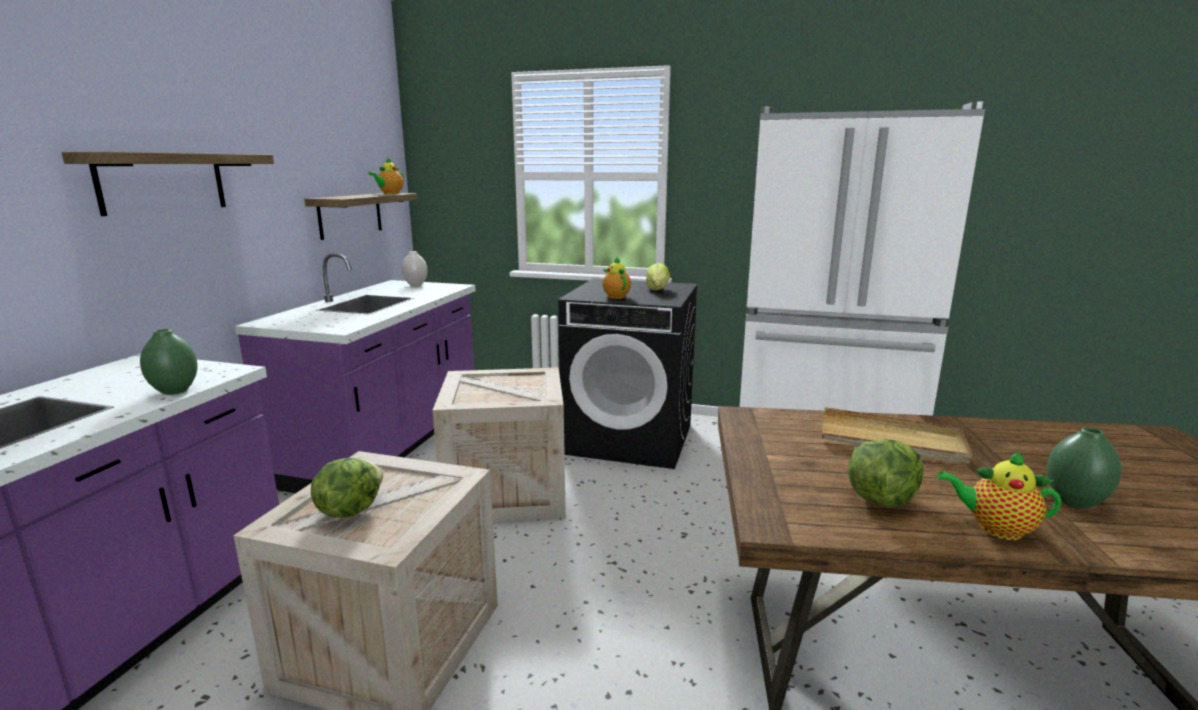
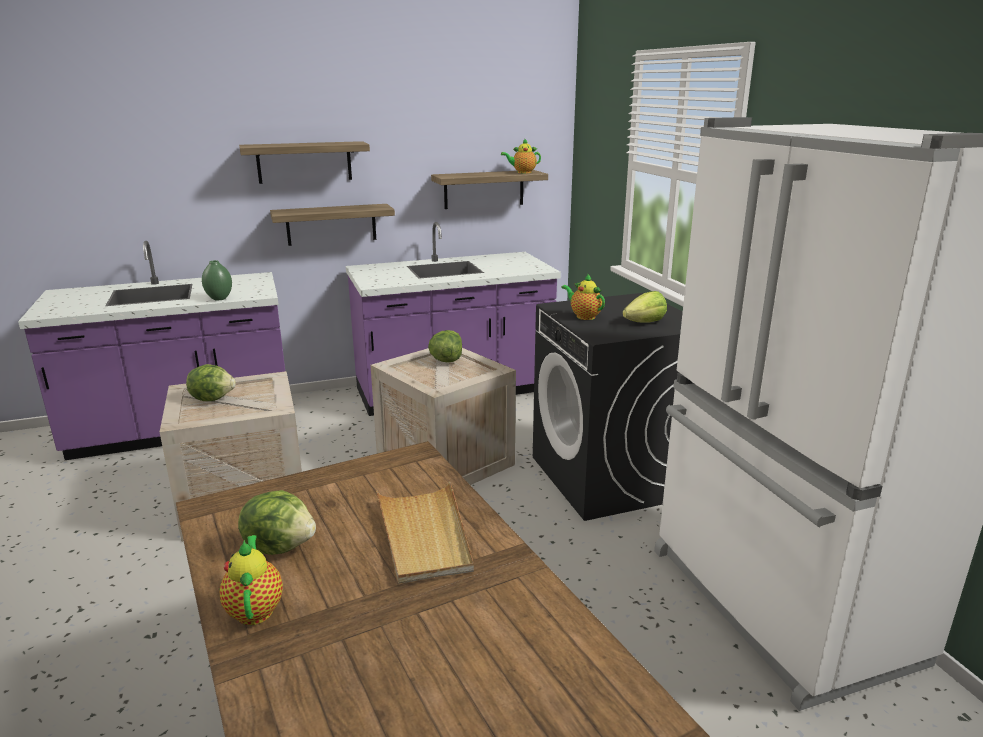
camera: 55 degrees right, 5 degrees up
white vase [402,251,427,286] -> none
teapot [603,257,631,299] -> teapot turned 75 degrees counterclockwise [561,273,605,320]
green vase [1047,427,1122,509] -> none
none -> shelf [270,204,395,246]
none -> lettuce [428,330,462,363]

